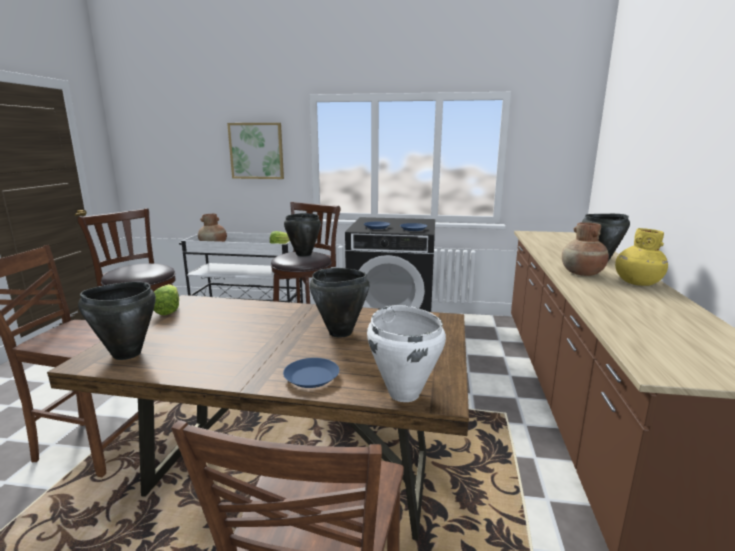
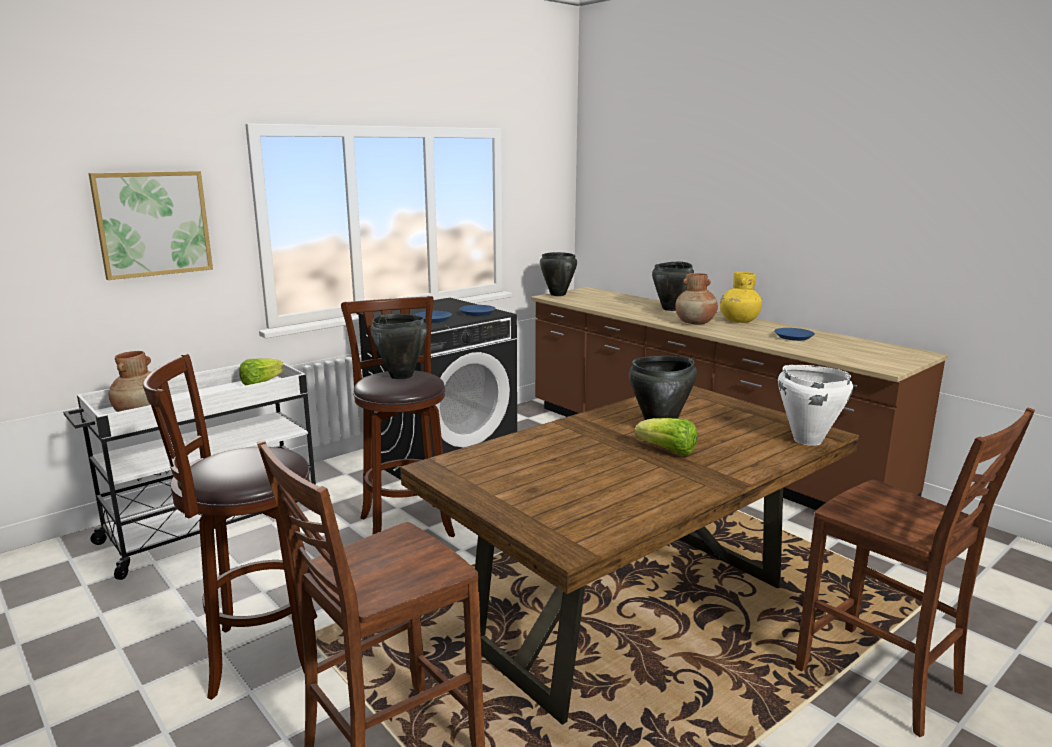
camera: 50 degrees left, 0 degrees up
black cooking pot [78,282,156,360] -> black cooking pot moved to [540,252,577,296]
lettuce [154,284,179,315] -> lettuce moved to [635,418,697,456]
blue plate [283,358,339,388] -> blue plate moved to [774,328,815,341]

